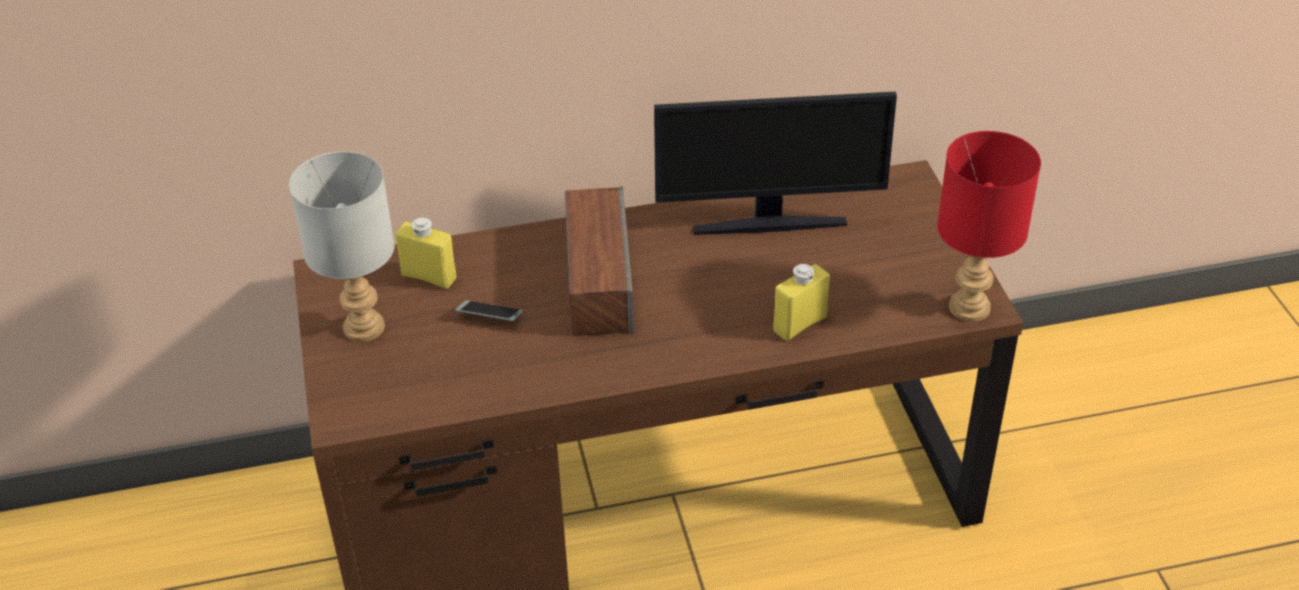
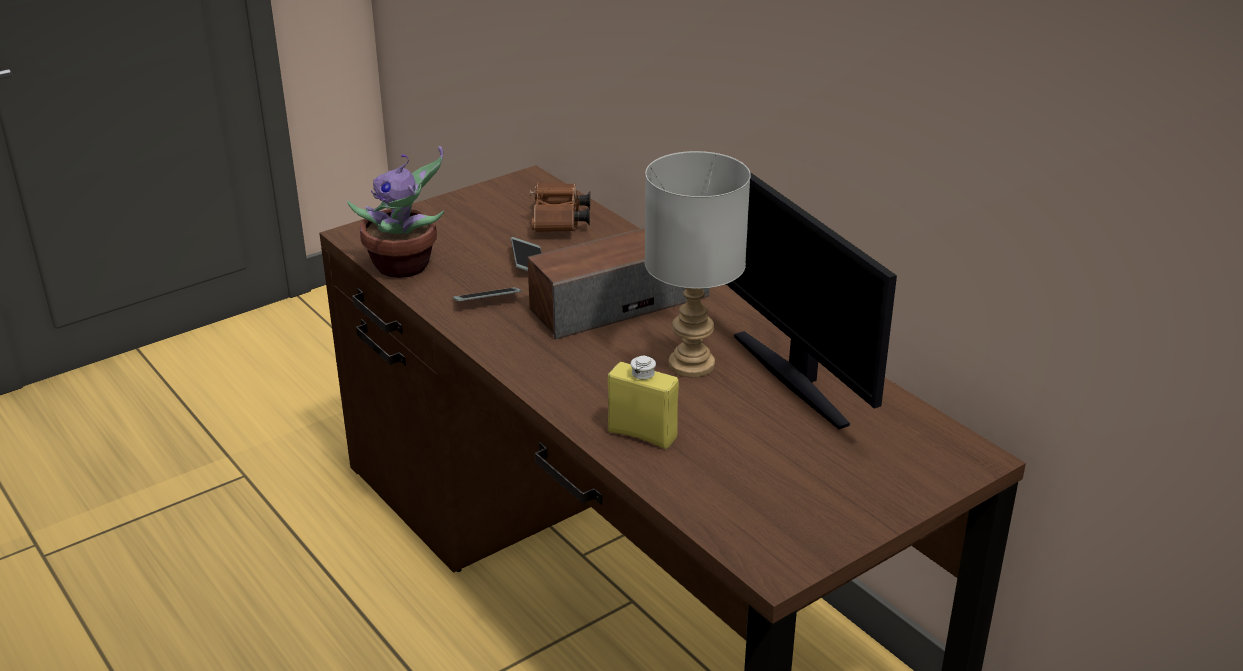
camera: 65 degrees right, 10 degrees down
grey table lamp [289,151,395,342] -> grey table lamp moved to [645,151,751,378]
yellow bottle [395,218,457,289] -> brown binoculars [530,183,590,232]
red table lamp [937,131,1041,322] -> none
none -> potted plant [347,146,444,278]
none -> phone [453,287,521,301]

